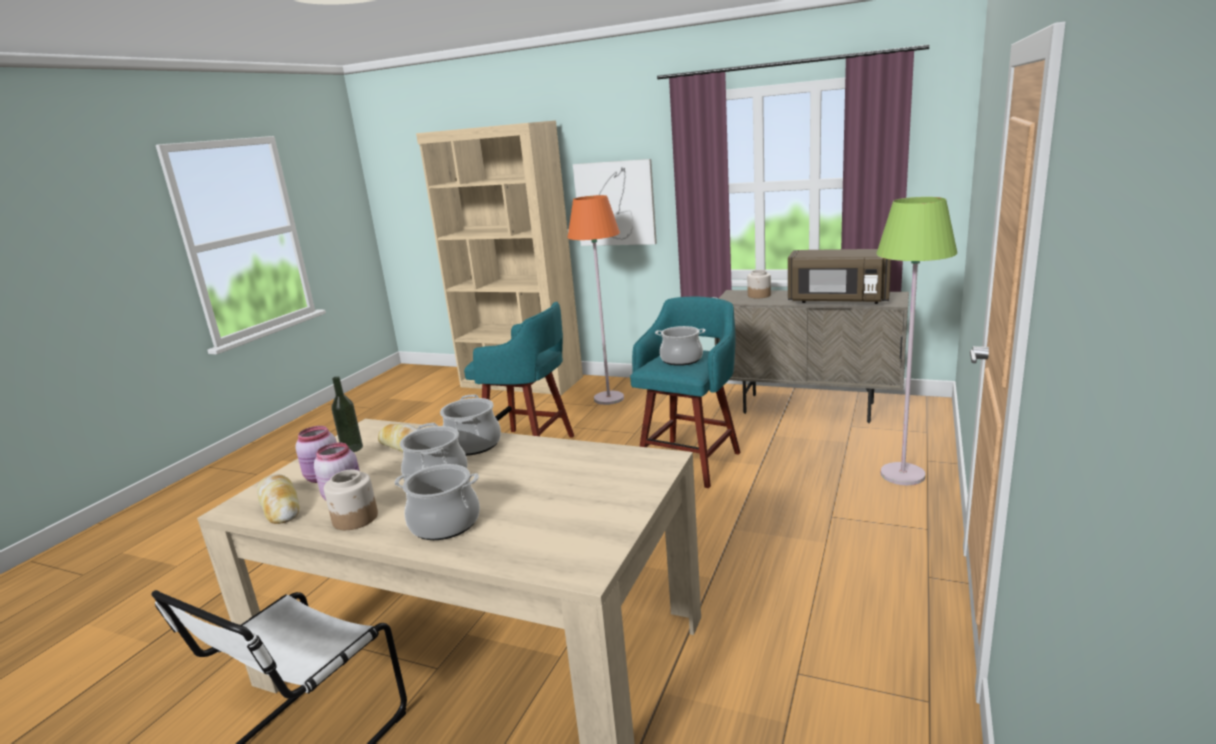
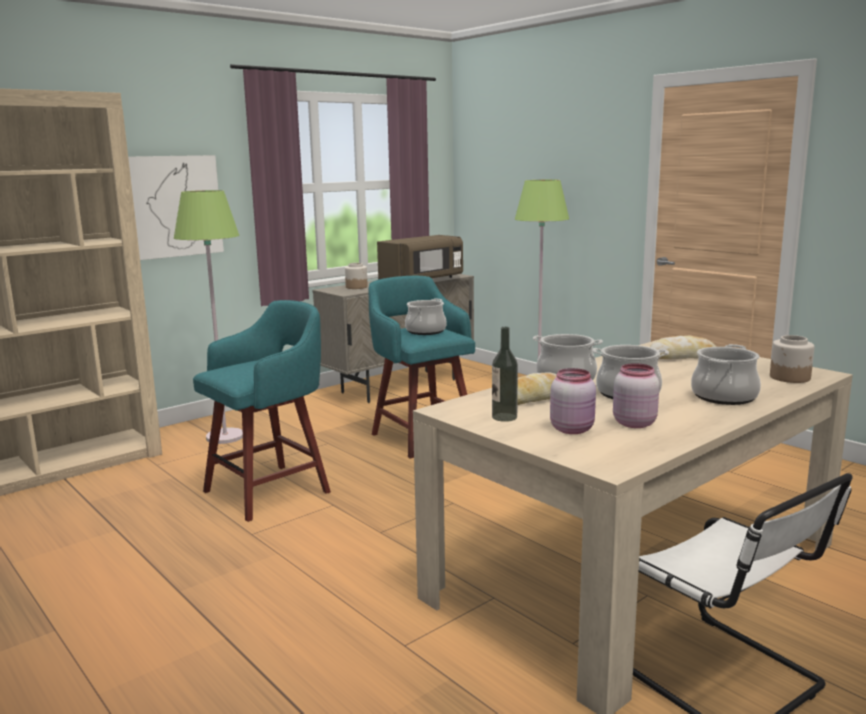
camera: 65 degrees left, 5 degrees down
bread [257,474,299,524] -> bread moved to [650,336,716,359]
jar [324,469,378,530] -> jar moved to [770,335,814,383]
orange floor lamp [567,195,624,405] -> green floor lamp [174,190,243,444]

